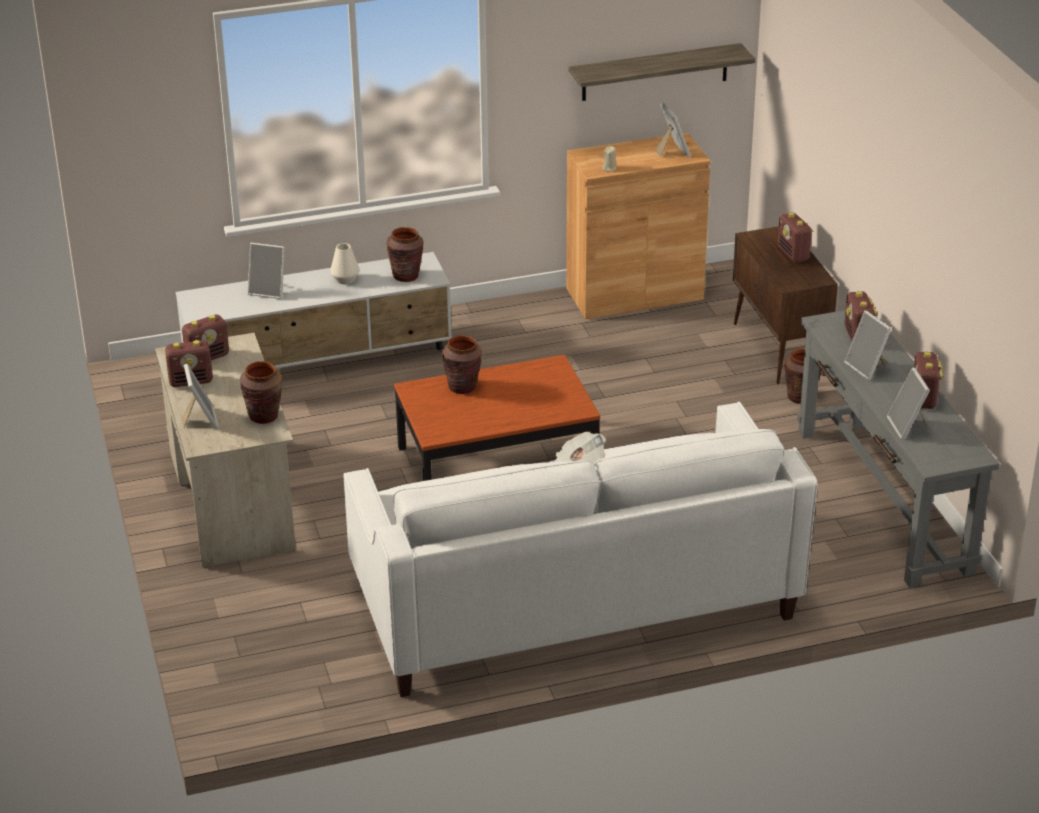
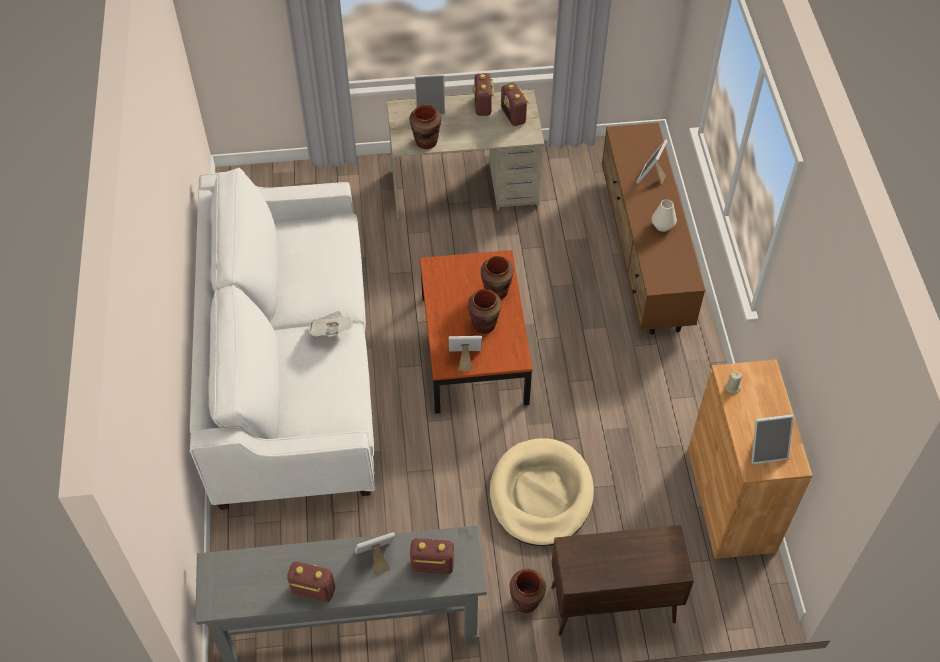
camera: 100 degrees right, 20 degrees up
white tv stand [175,252,452,369] -> brown tv stand [602,123,705,335]
brown vase [387,227,424,282] -> brown vase moved to [468,289,501,334]
shelf [569,43,756,101] -> none
radio [778,212,814,262] -> none
picture frame [887,367,930,440] -> picture frame moved to [449,336,482,371]
none -> beige dog bed [490,438,594,546]

